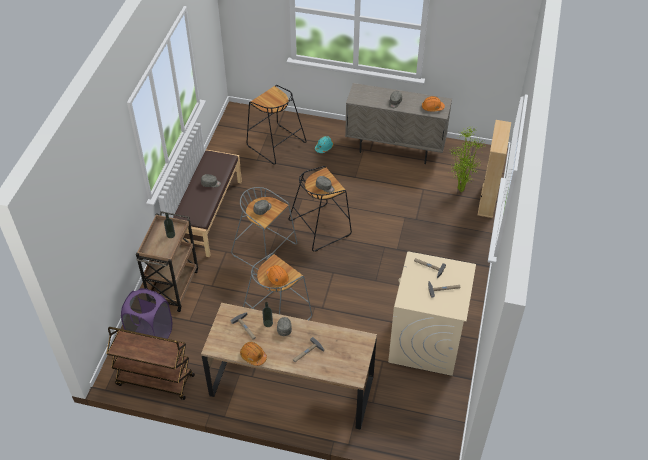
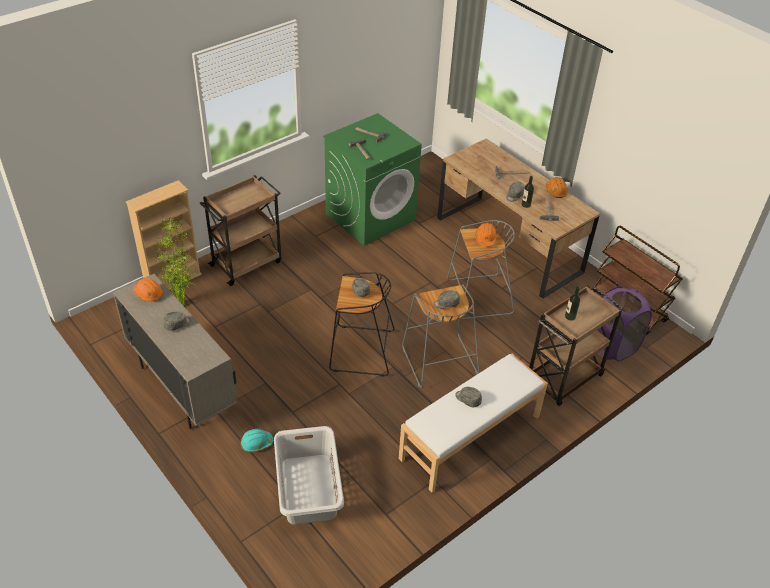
camera: 145 degrees left, 5 degrees down
brown bench [173,150,242,257] -> white bench [399,354,548,493]
black stool [247,85,307,165] -> grey laundry basket [274,426,344,525]
beige washing machine [388,251,476,376] -> green washing machine [323,113,422,246]
none -> brown cart [200,175,281,286]

